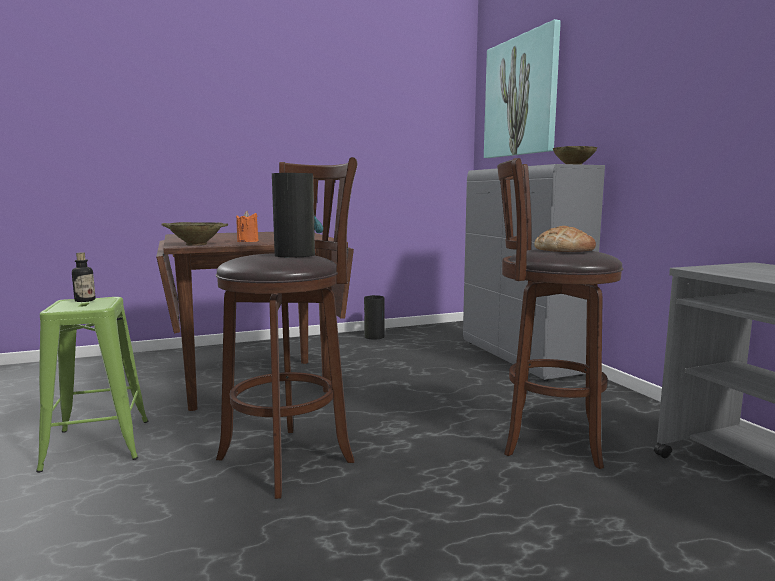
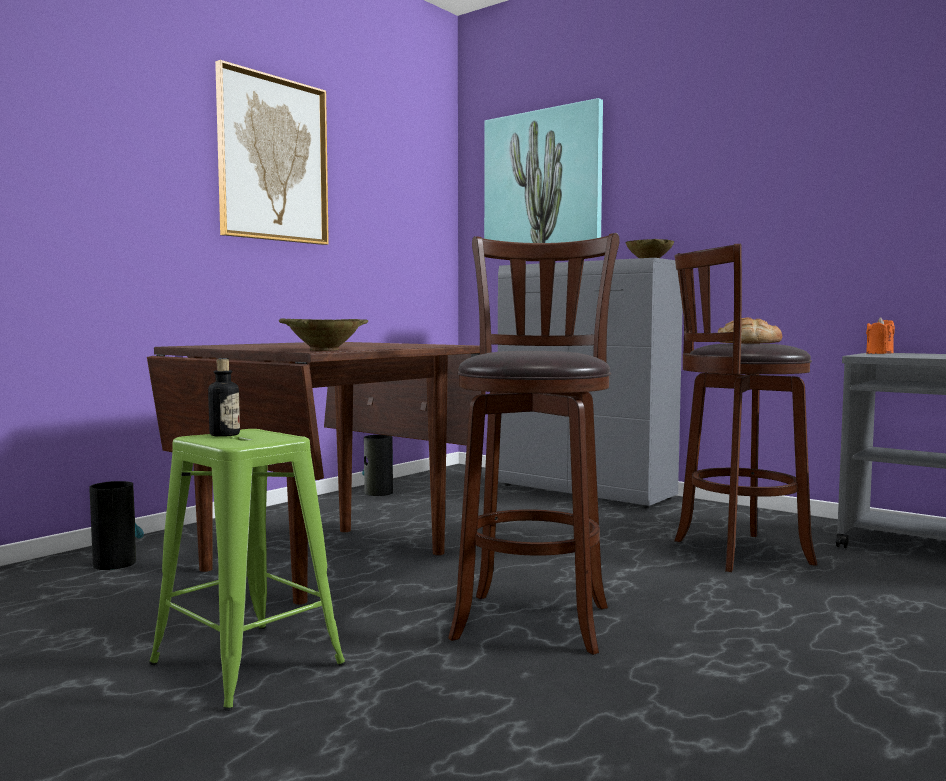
camera: 30 degrees left, 5 degrees down
orange candle [236,211,259,242] -> orange candle moved to [866,317,895,354]
vase [272,173,323,257] -> vase moved to [89,481,144,570]
none -> picture [215,60,329,245]

